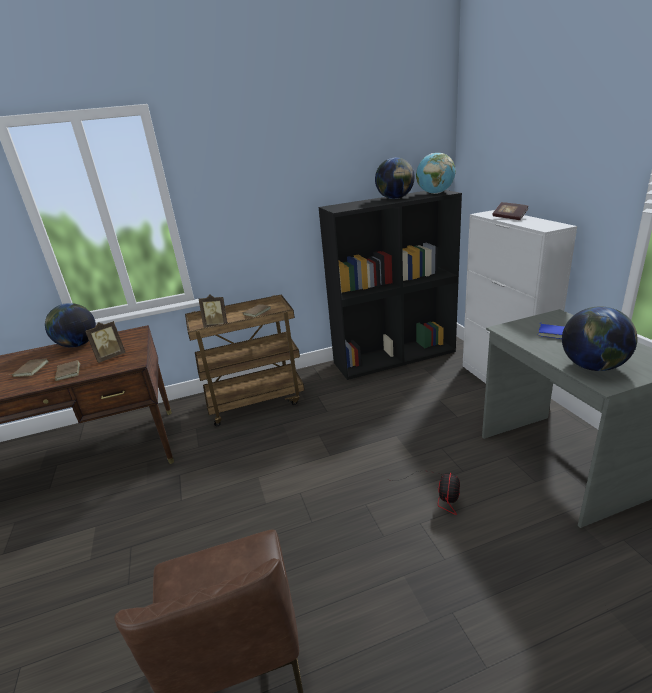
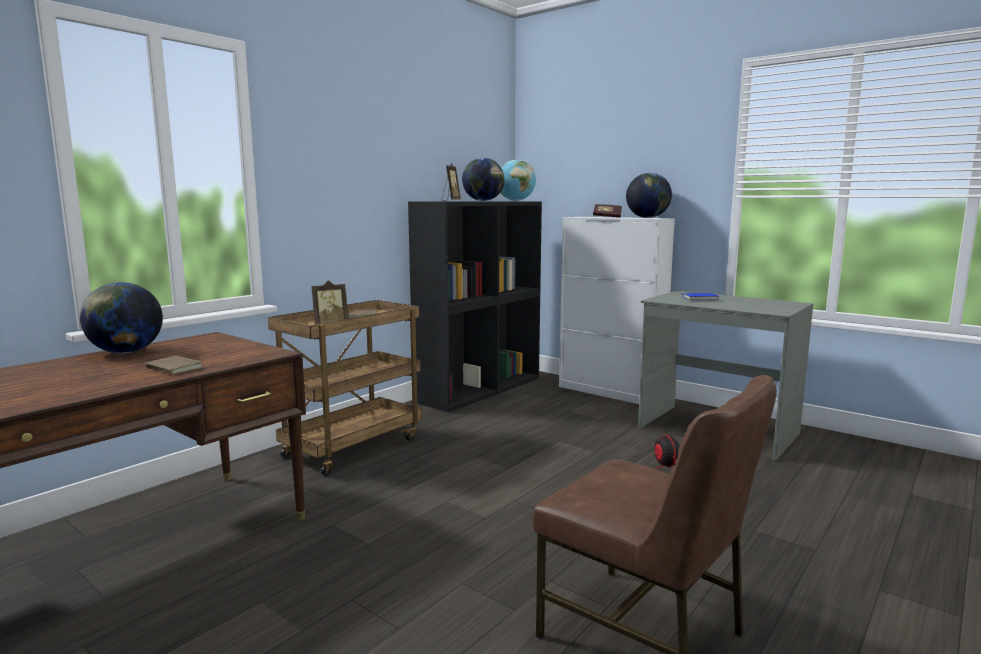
camera: 35 degrees left, 15 degrees down
brown book [10,358,49,377] -> none
picture frame [85,321,126,363] -> picture frame moved to [441,163,461,201]
globe [562,306,638,371] -> globe moved to [626,173,672,218]

